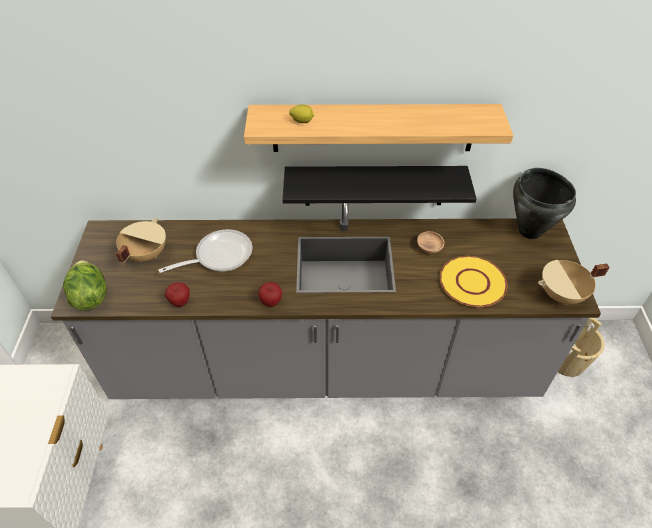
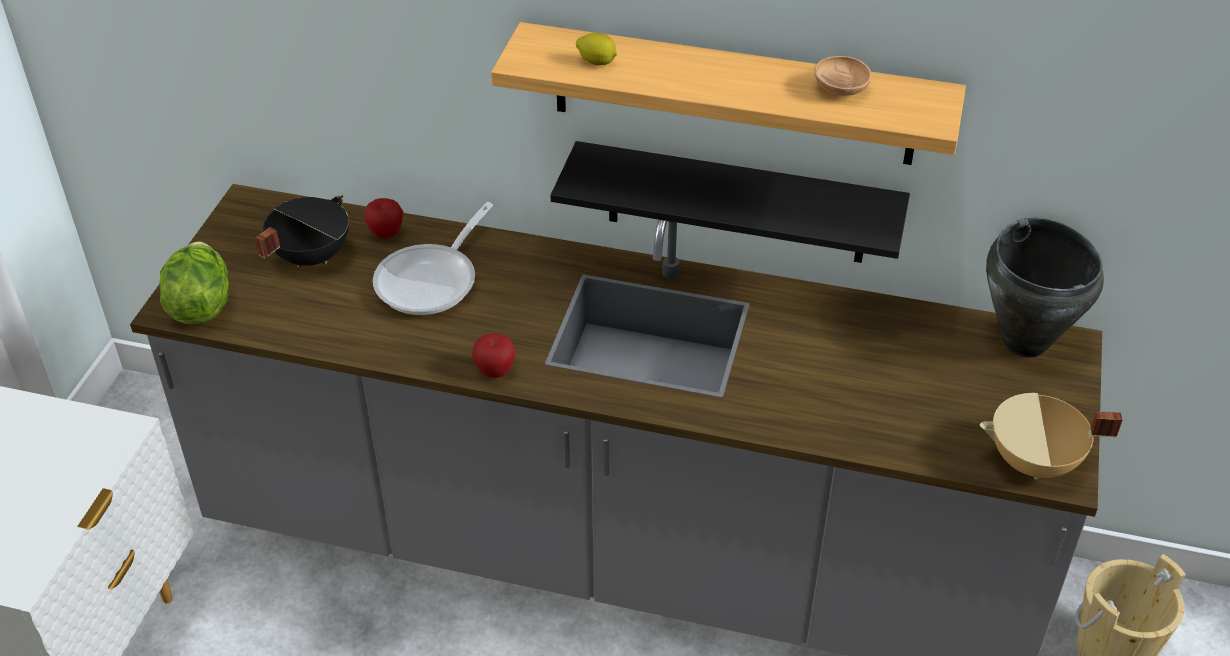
camera: 15 degrees right, 5 degrees down
beige cooking pot [116,218,166,264] -> black cooking pot [255,195,349,267]
frying pan [158,229,252,273] -> frying pan turned 135 degrees clockwise [373,202,493,315]
apple [165,282,190,307] -> apple moved to [363,198,403,239]
brown bowl [417,231,444,253] -> brown bowl moved to [814,56,872,96]
yellow plate [440,256,507,307] -> none

